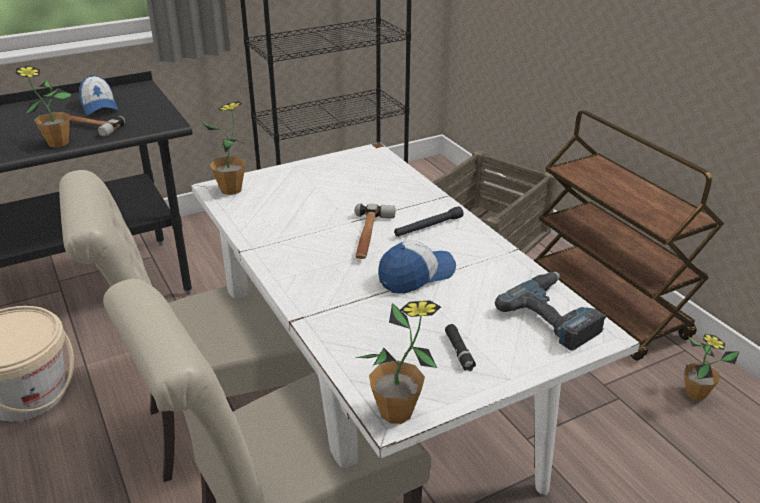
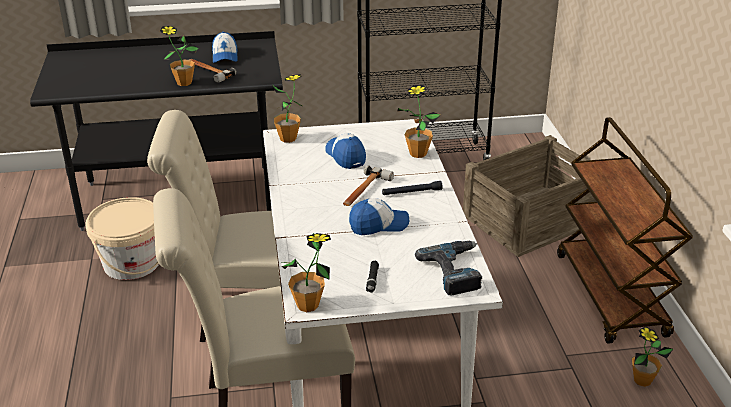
camera: 20 degrees right, 0 degrees up
none -> cap [325,133,366,169]
none -> potted plant [398,85,440,158]

